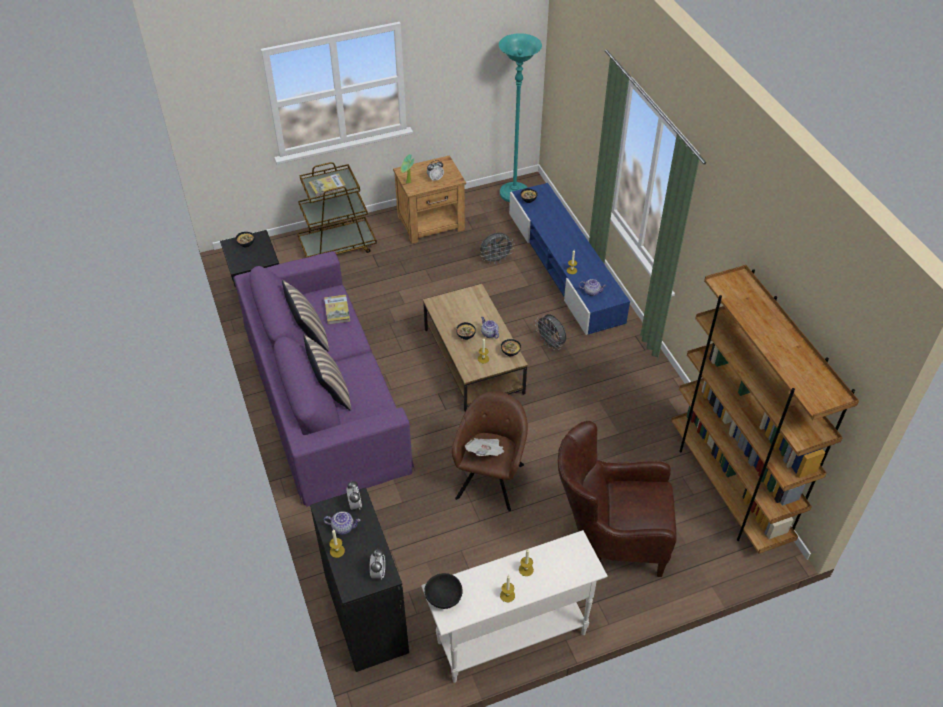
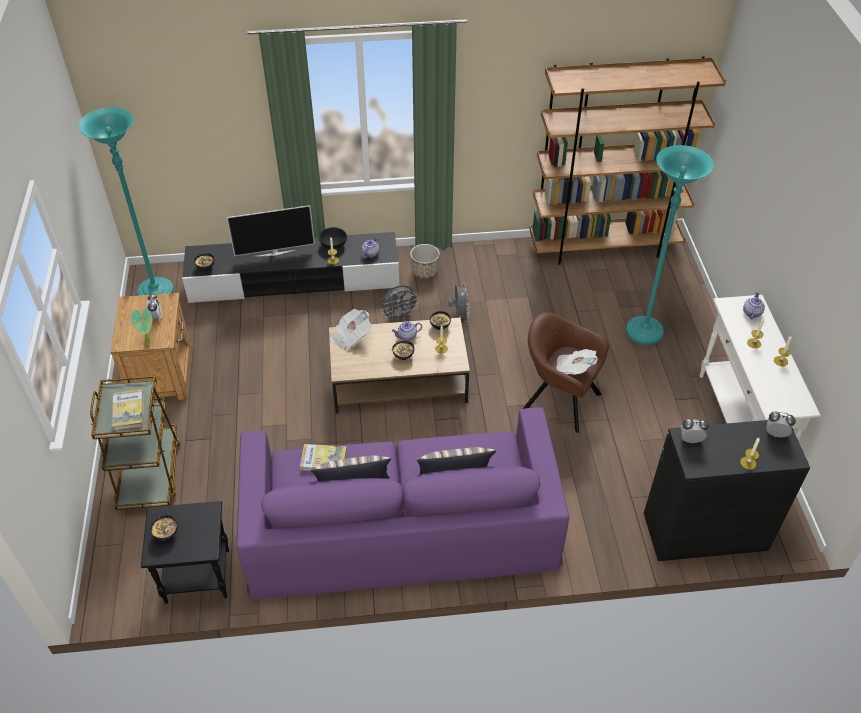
camera: 75 degrees left, 0 degrees up
teapot [323,511,361,535] -> teapot moved to [743,292,765,319]
black bowl [424,573,463,609] -> black bowl moved to [319,227,347,249]
grey fan [480,233,513,263] -> grey fan moved to [448,282,470,322]
blue tv stand [509,183,630,335] -> black tv stand [182,232,399,303]
brown armchair [558,421,677,577] -> turquoise floor lamp [626,145,714,345]
none -> television [227,205,315,257]
none -> newspaper [331,309,371,350]
none -> planter [410,244,440,279]

